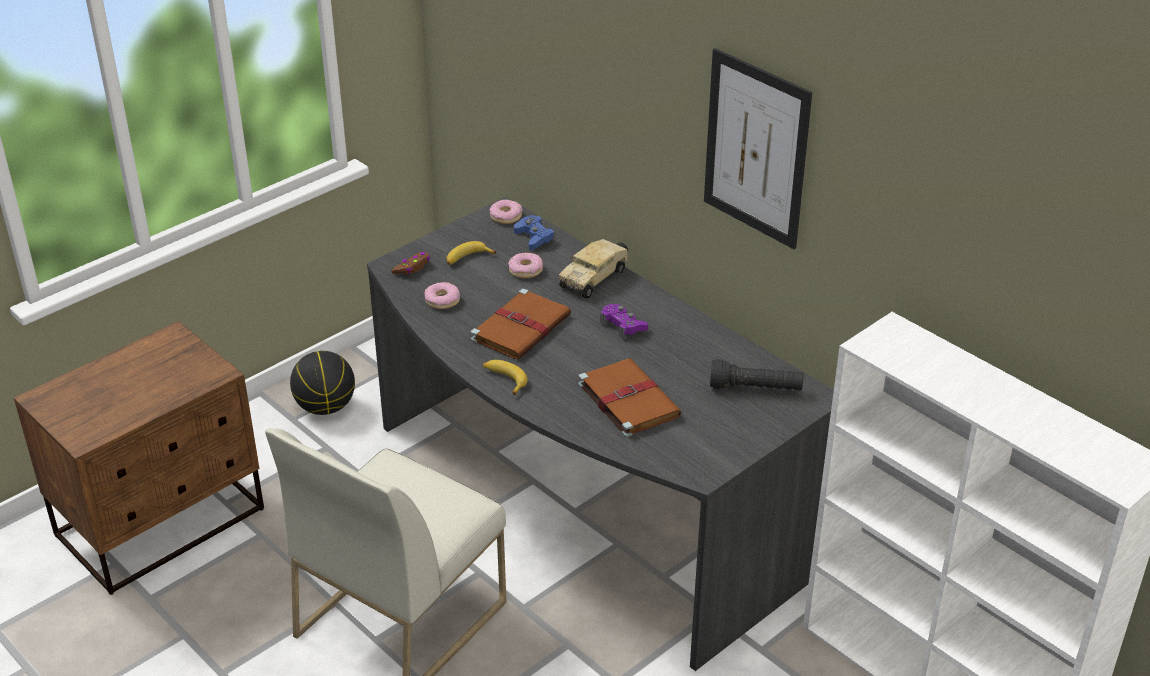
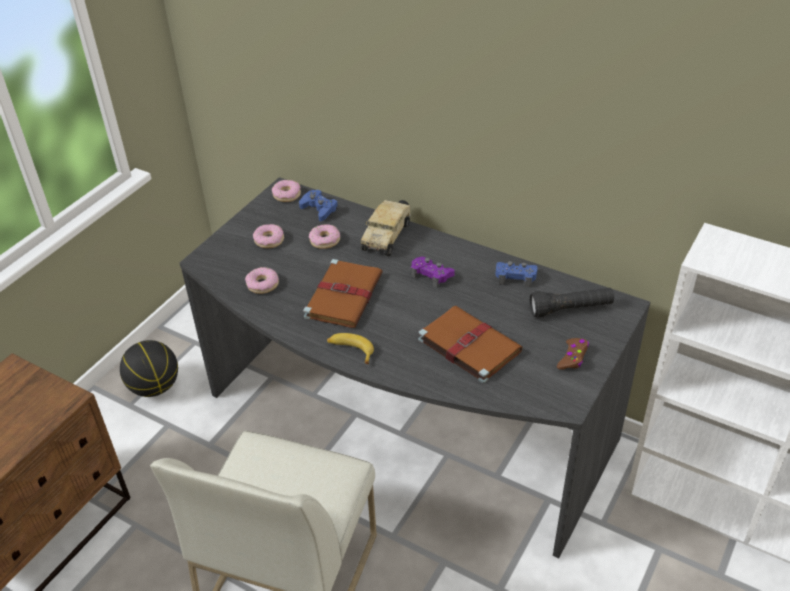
camera: 15 degrees left, 5 degrees up
brown game controller [391,252,430,274] -> brown game controller moved to [557,338,589,370]
banana [447,241,496,265] -> donut [253,224,284,248]
picture [704,48,812,249] -> none
none -> blue game controller [495,261,538,287]

